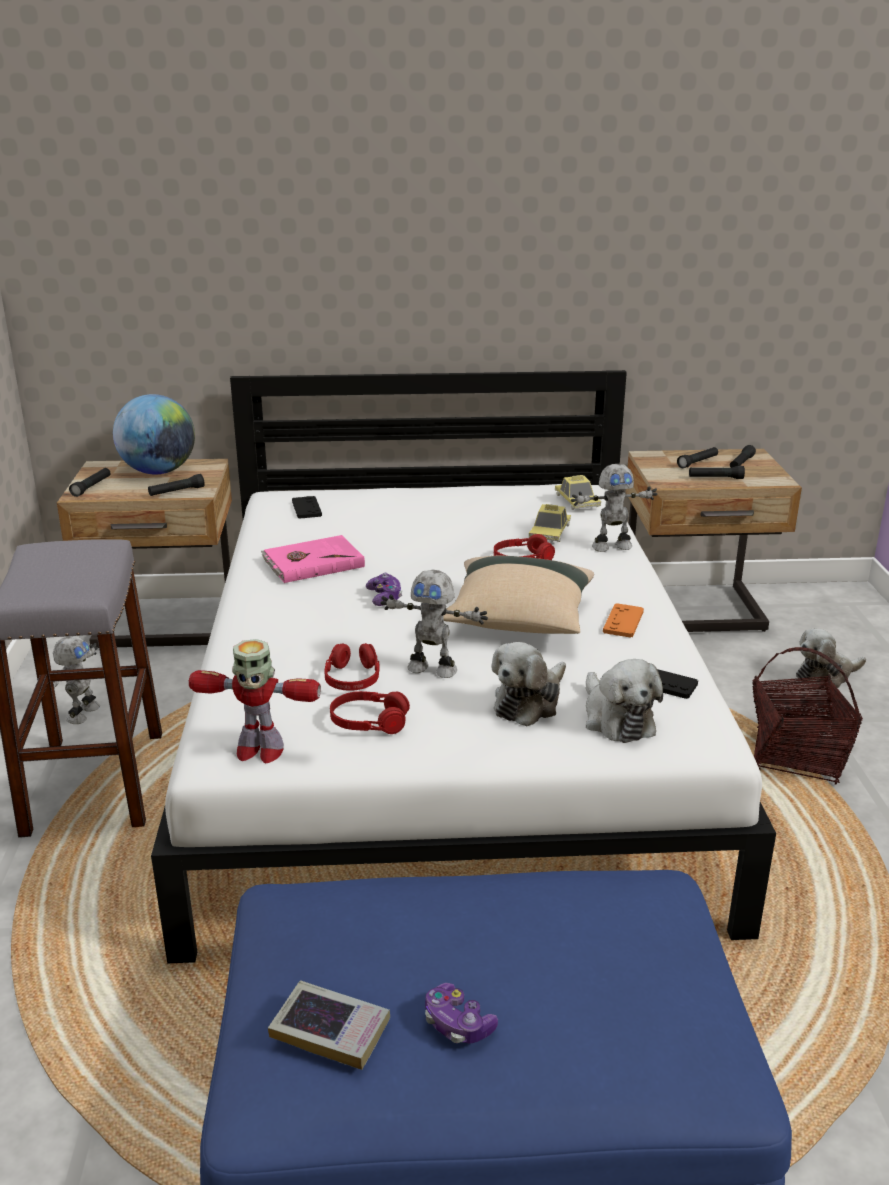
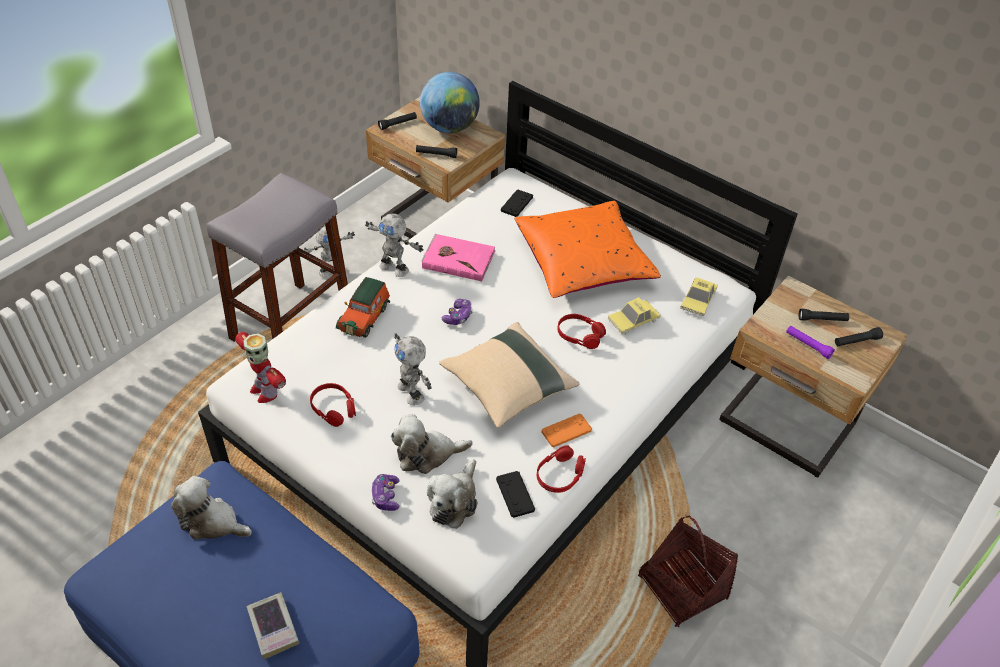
camera: 40 degrees right, 20 degrees up
book [268,980,390,1070] -> book moved to [246,592,300,659]
red headphones [324,643,379,691] -> red headphones moved to [537,445,586,493]
game controller [425,983,498,1044] -> game controller moved to [372,474,400,511]
toy robot [571,464,657,552] -> toy robot moved to [365,214,424,277]
black flashlight [689,466,745,479] -> purple flashlight [786,326,835,359]
plush toy [796,628,866,688] -> plush toy moved to [171,476,252,540]
none -> toy car [336,277,390,338]
none -> orange pillow [514,201,661,298]

